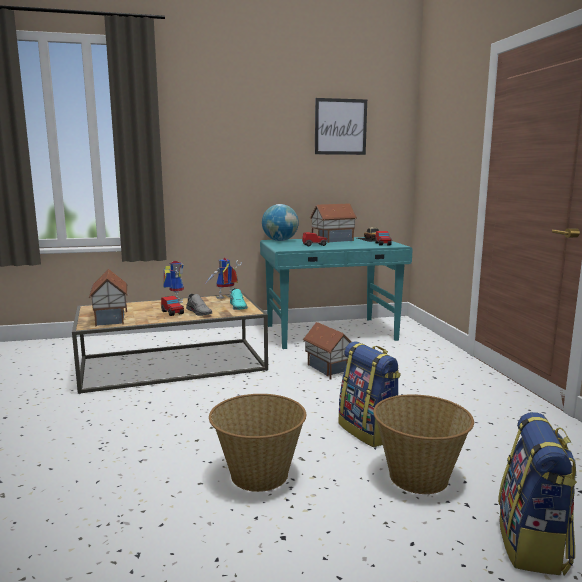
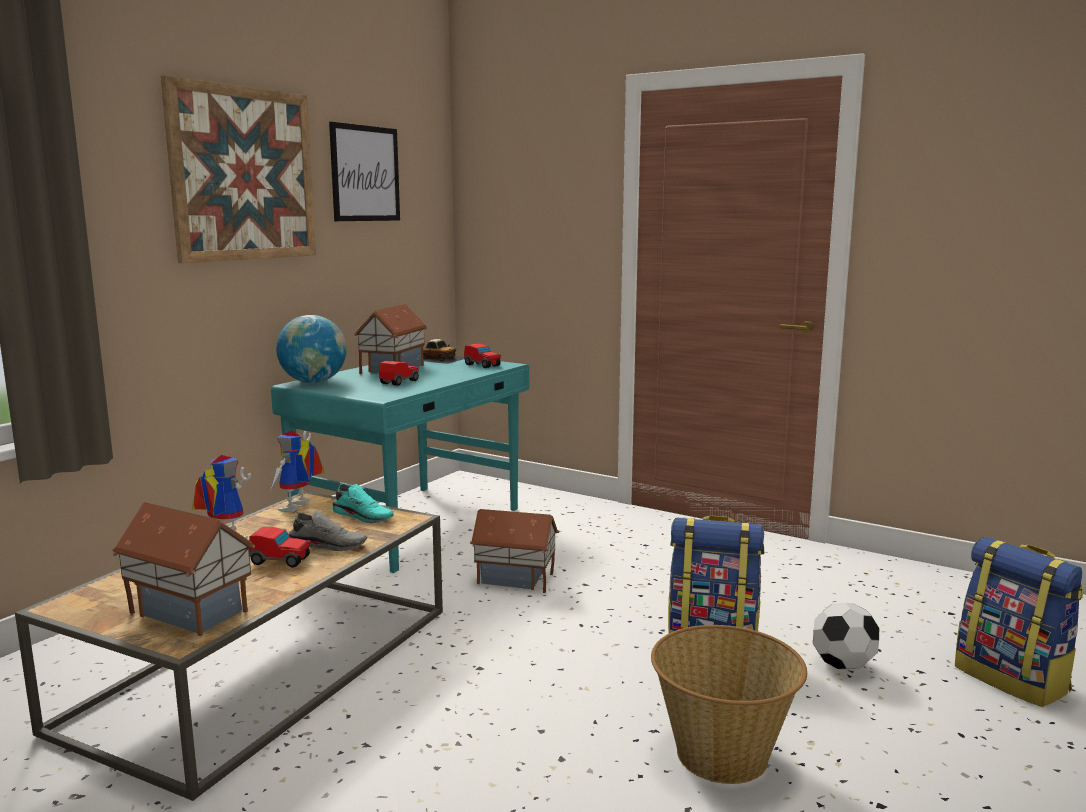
camera: 45 degrees left, 0 degrees up
basket [373,394,474,494] -> football [813,603,879,669]
none -> picture [161,75,316,263]

